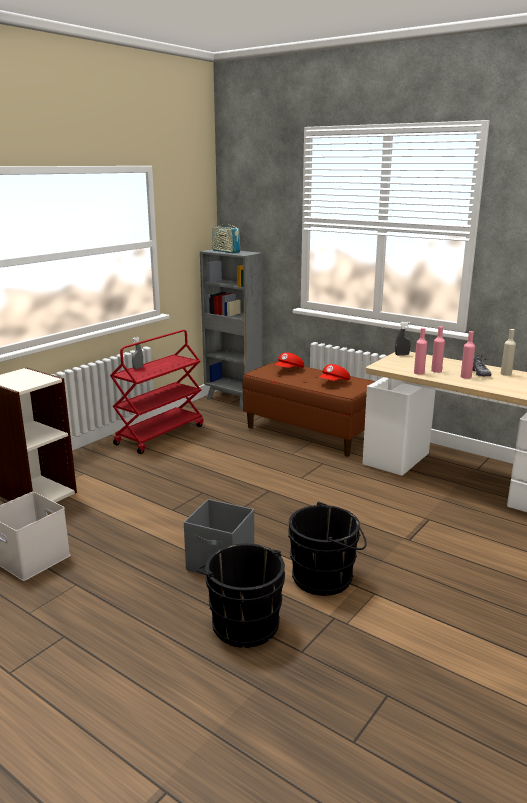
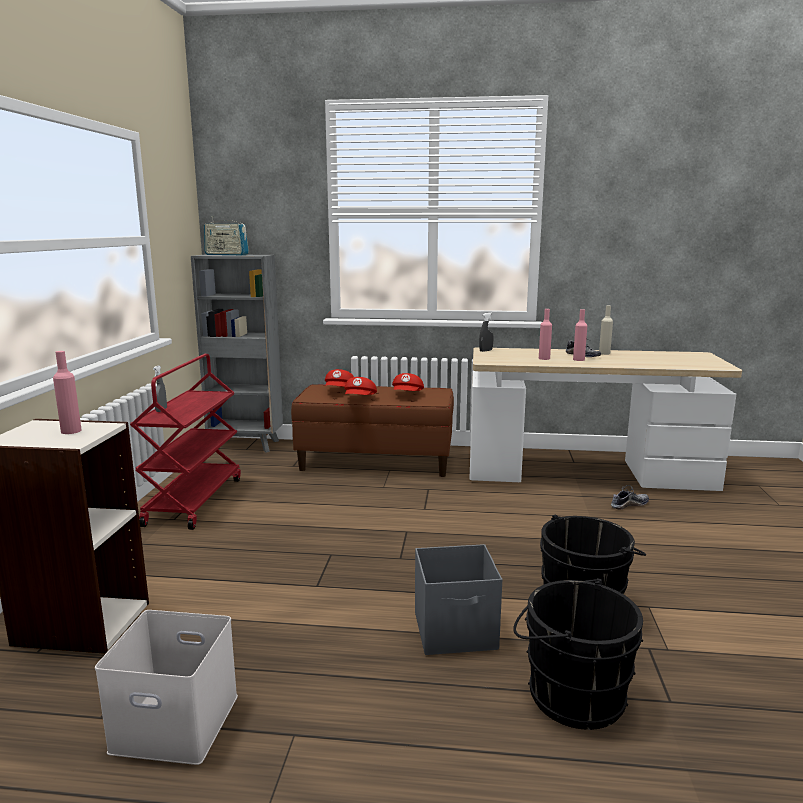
camera: 30 degrees left, 5 degrees down
pink bottle [414,328,427,375] -> pink bottle moved to [53,351,82,434]
none -> red cap [344,377,377,395]
none -> shoe [611,485,649,509]

